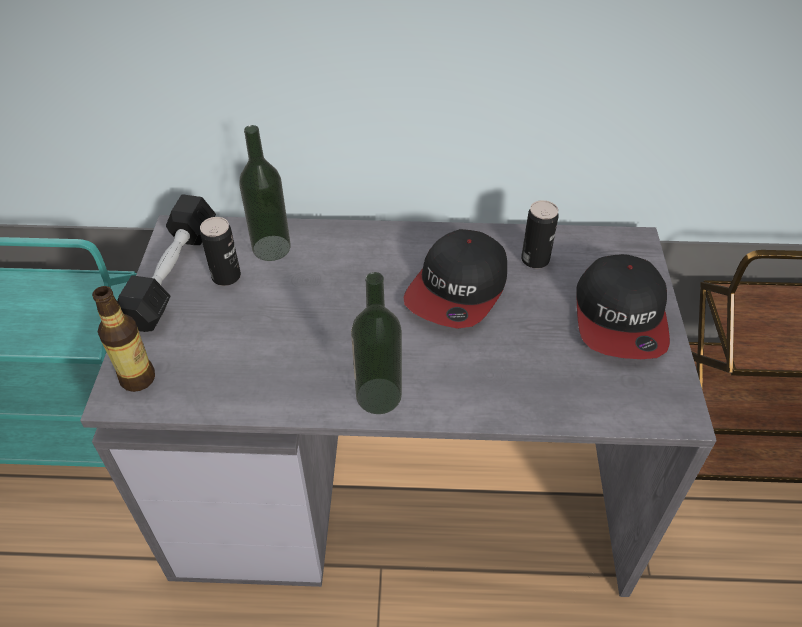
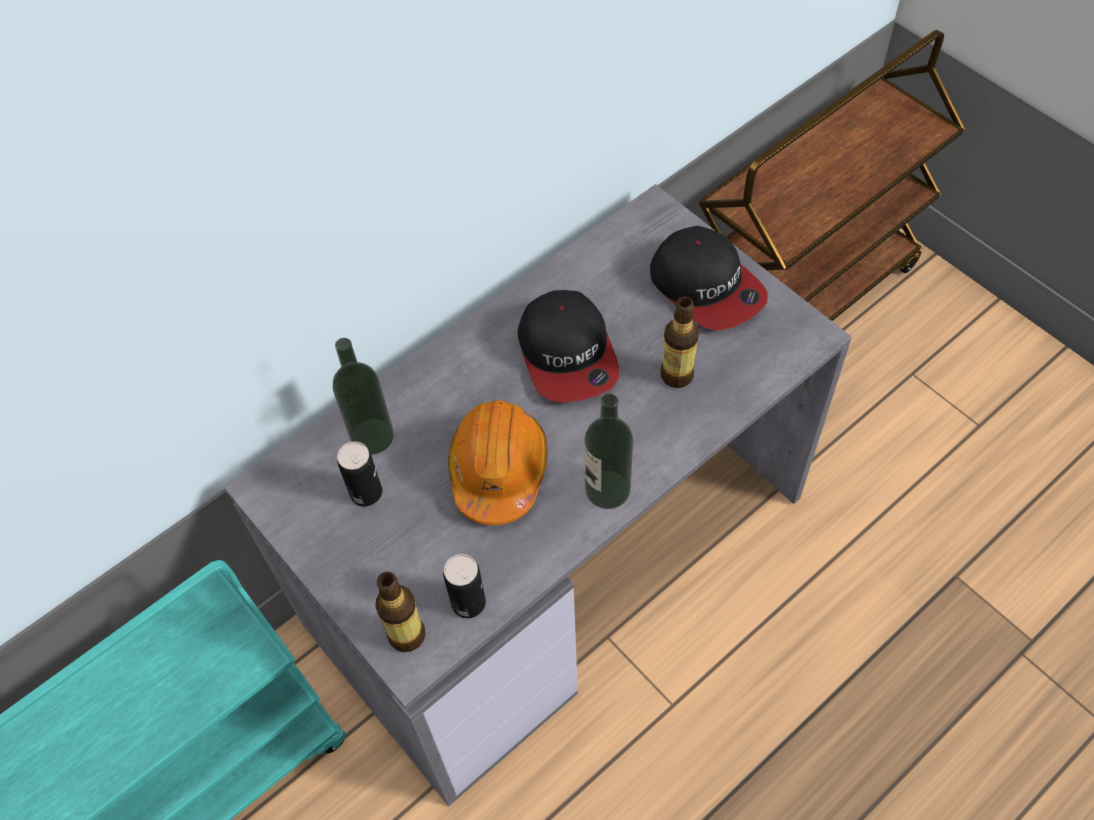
camera: 40 degrees left, 10 degrees up
black dumbbell [117,194,216,332] -> none
can [521,200,559,268] -> can moved to [443,554,486,618]
none -> orange hard hat [448,400,548,525]
none -> bottle [660,297,699,388]

